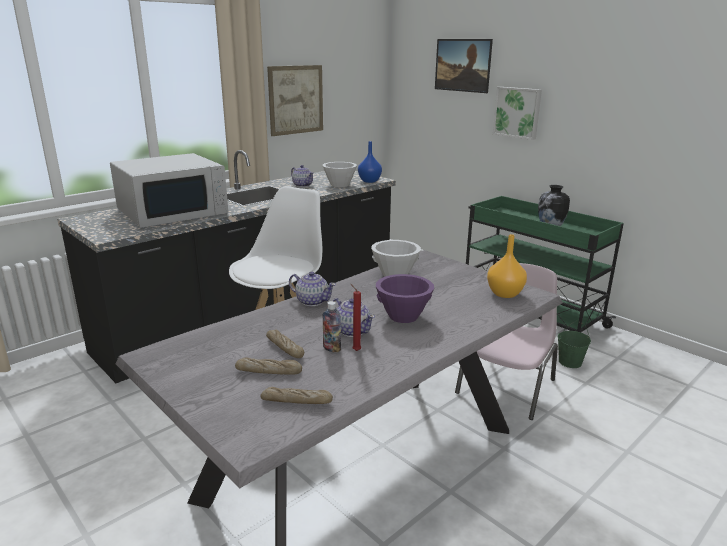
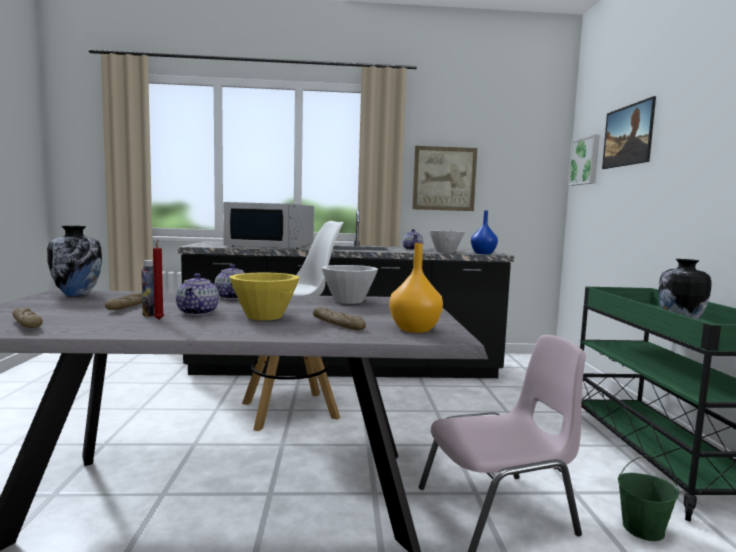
camera: 40 degrees right, 15 degrees down
bread [235,357,302,375] -> bread moved to [313,307,366,330]
purple bowl [376,274,434,323] -> yellow bowl [230,272,300,320]
picture [493,87,542,140] -> picture moved to [568,134,600,186]
none -> vase [47,226,102,296]

